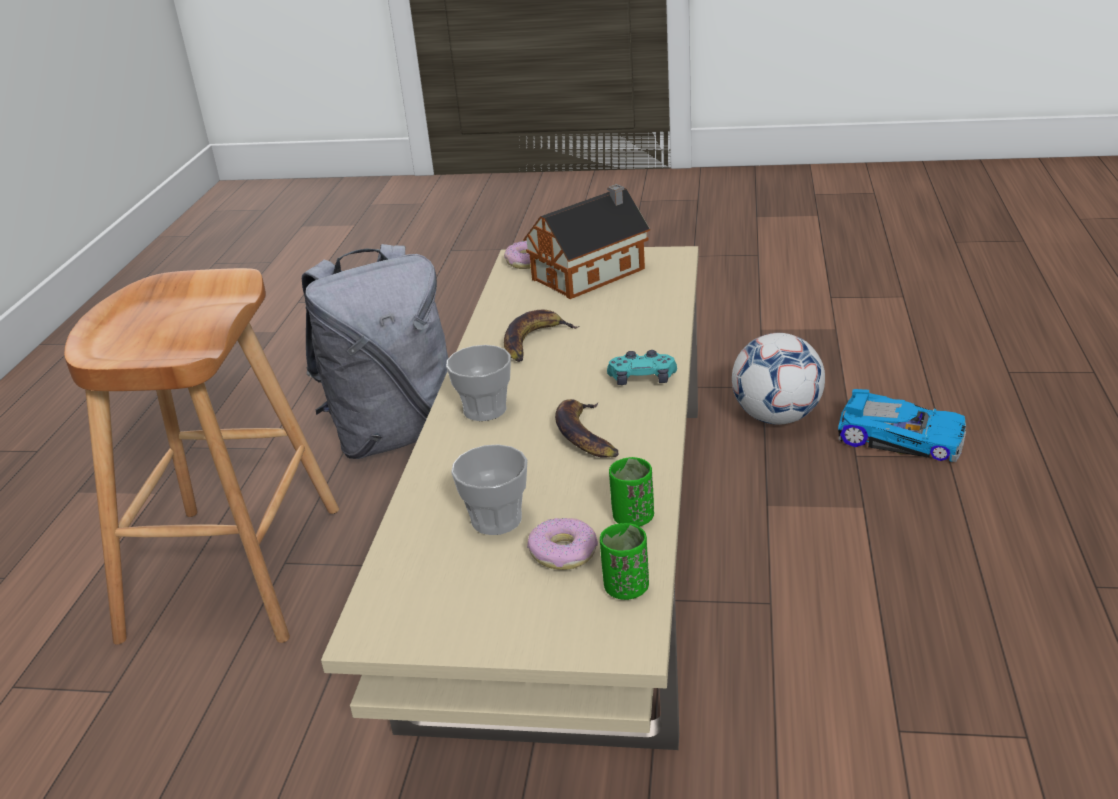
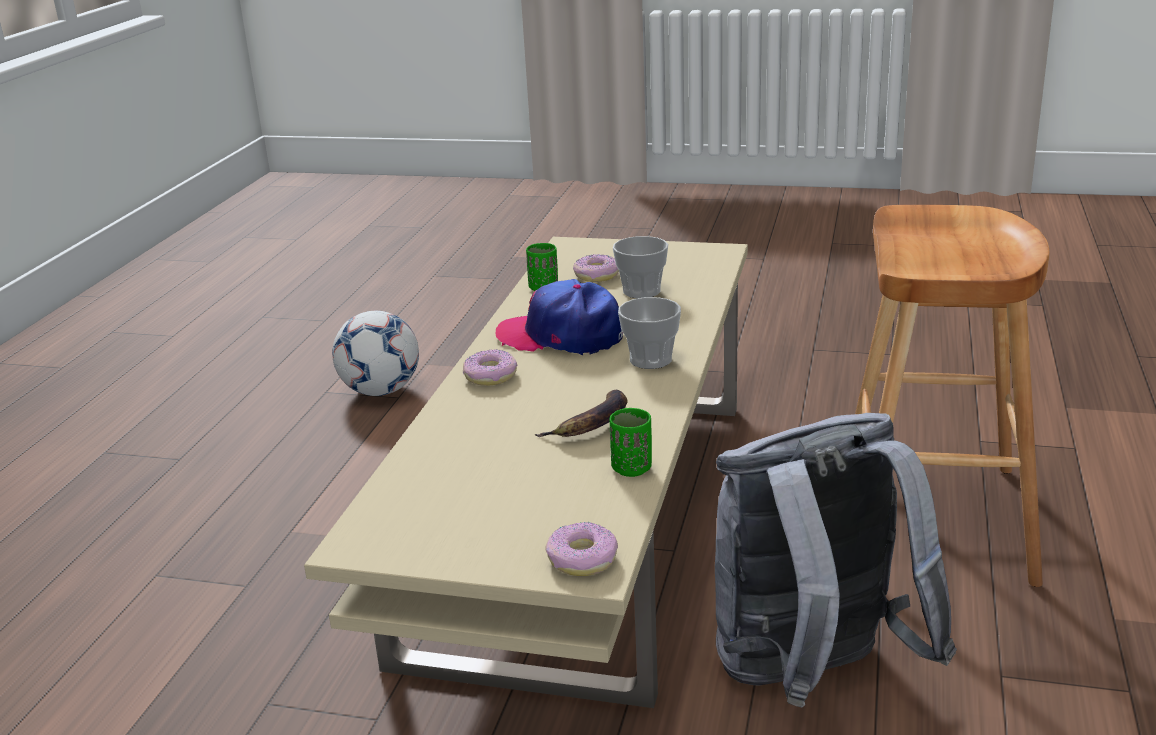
camera: 175 degrees left, 5 degrees down
toy house [523,184,650,299] -> none
banana [555,399,619,458] -> cap [496,279,623,355]
green cup [600,523,649,600] -> green cup moved to [609,408,652,477]
turquoise game controller [607,350,677,385] -> donut [463,349,518,386]
football [732,333,825,425] -> football moved to [332,311,419,396]
toy car [838,389,966,462] -> none

